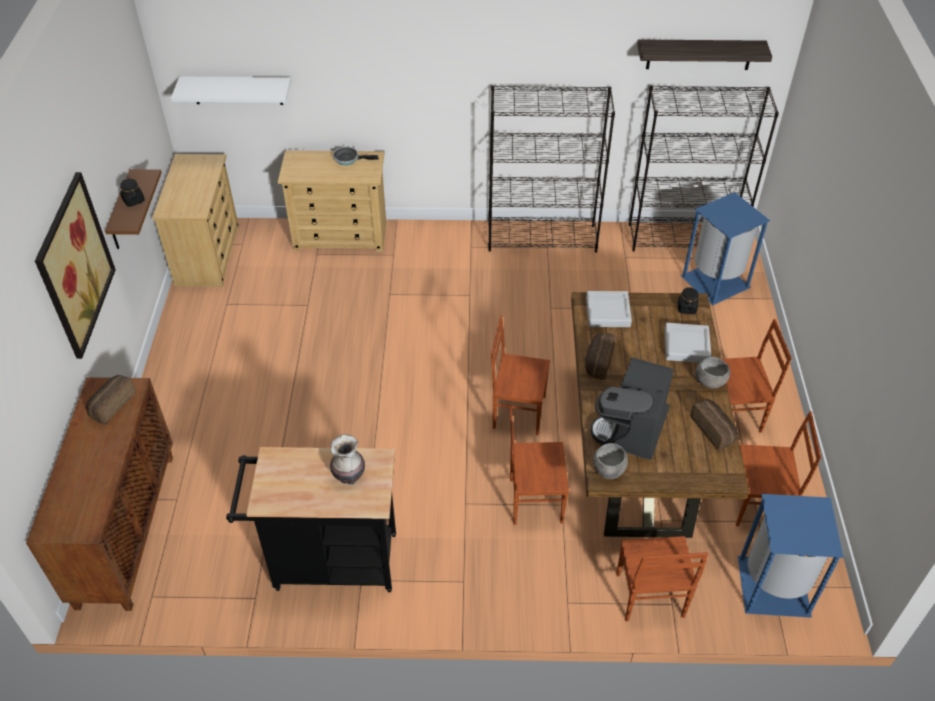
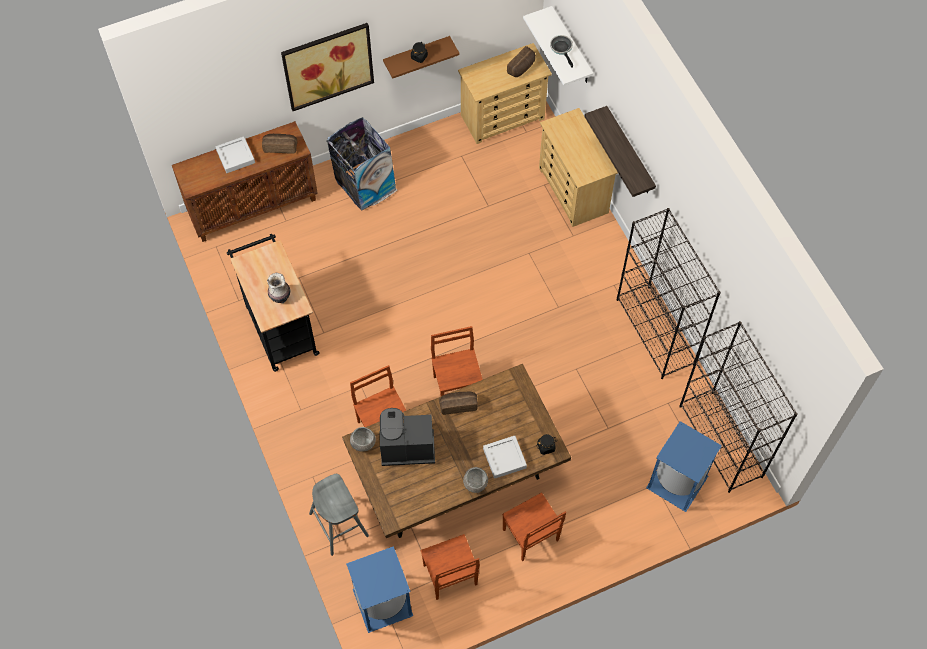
camera: 65 degrees right, 15 degrees up
frying pan [333,147,379,165] -> frying pan moved to [550,35,573,68]
grey tray [586,291,632,327] -> grey tray moved to [215,136,255,173]
brown chair [616,536,708,621] -> grey stool [309,474,369,556]
shelf [637,39,772,70] -> shelf moved to [584,106,656,197]
bread [691,399,738,450] -> bread moved to [507,46,536,77]
none -> trash can [326,117,397,211]

